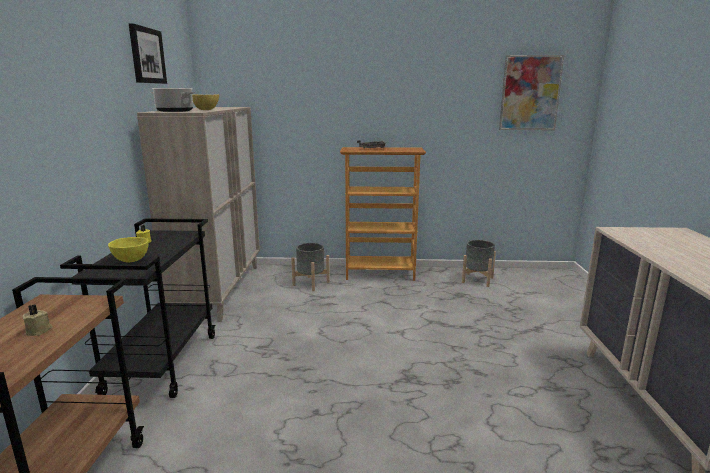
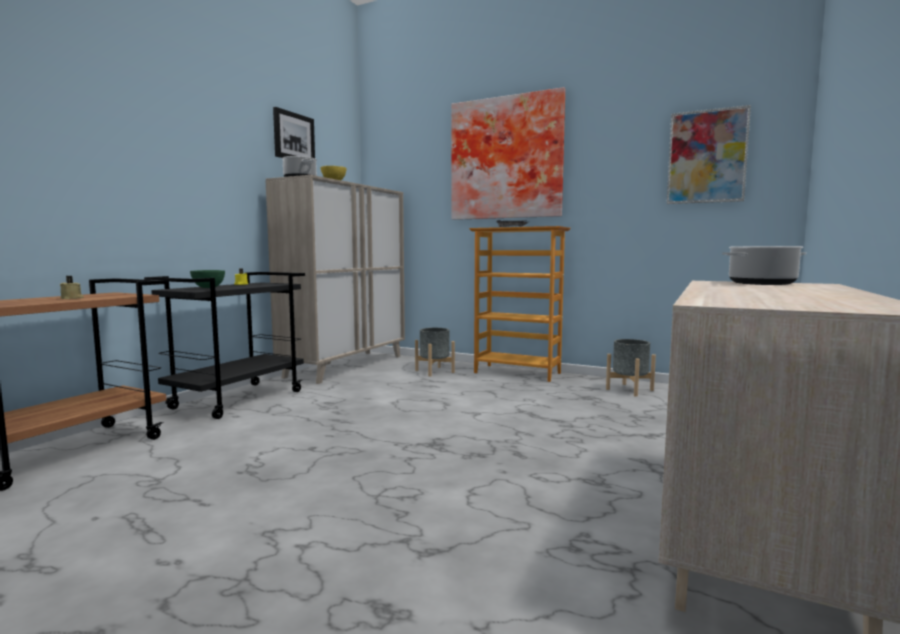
camera: 25 degrees right, 10 degrees down
yellow bowl [108,237,149,262] -> green bowl [190,270,225,288]
none -> picture [451,87,565,220]
none -> cooking pot [722,246,806,285]

